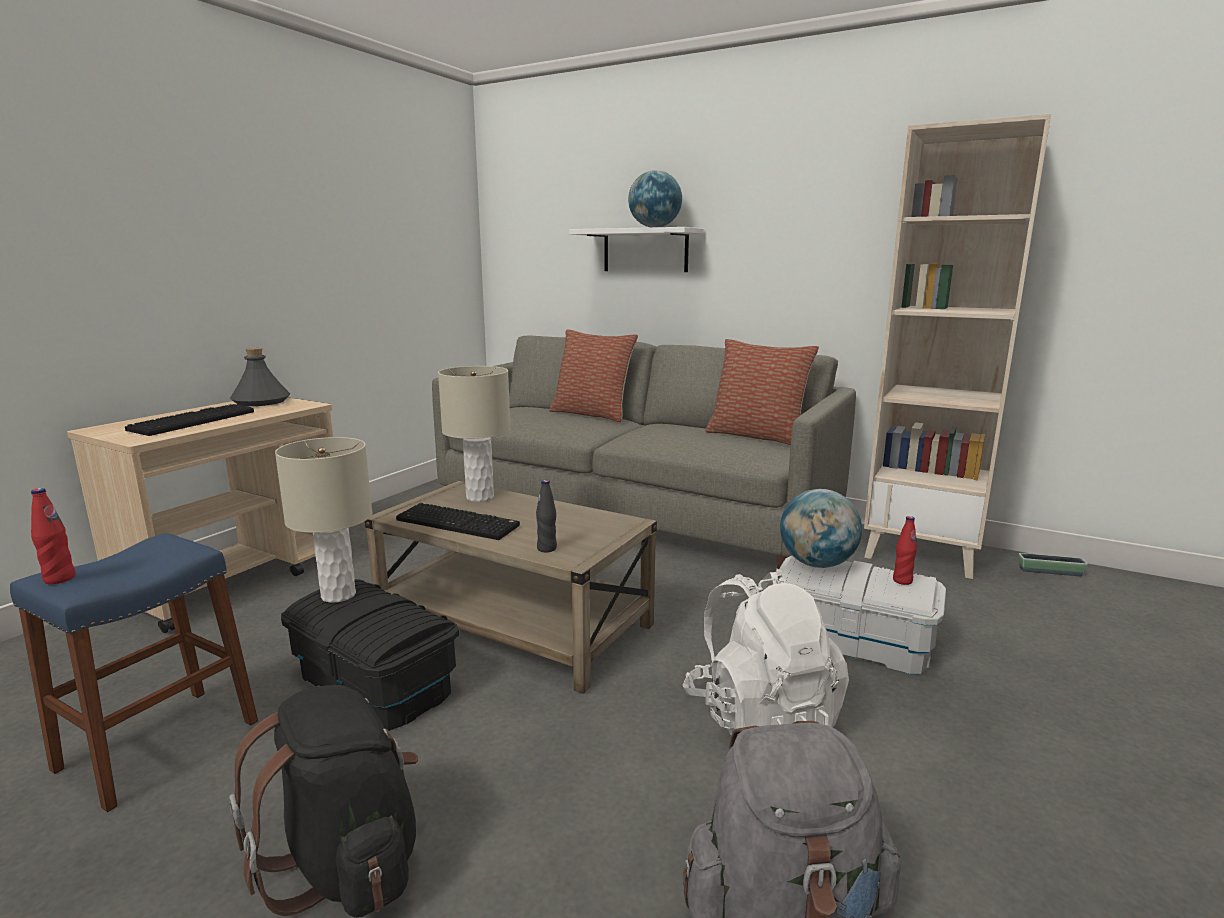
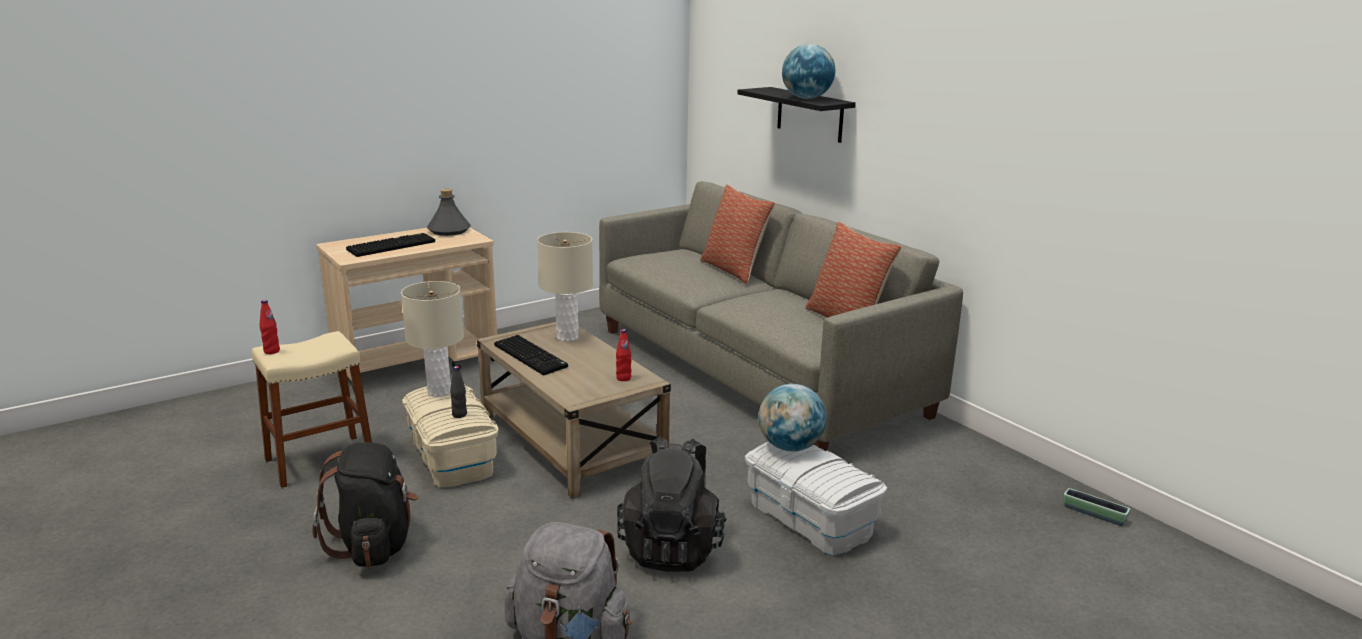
camera: 25 degrees right, 5 degrees up
blue stool [10,533,258,812] -> beige stool [252,331,372,488]
black storage box [281,579,459,731] -> beige storage box [402,384,499,488]
black bottle [536,480,557,552] -> black bottle moved to [450,366,467,418]
white shelf [569,227,704,272] -> black shelf [737,87,856,143]
white backpack [683,569,849,736] -> black backpack [617,436,727,572]
beige bookcase [864,114,1051,579] -> none
red bottle [893,516,917,585] -> red bottle moved to [616,329,632,381]

